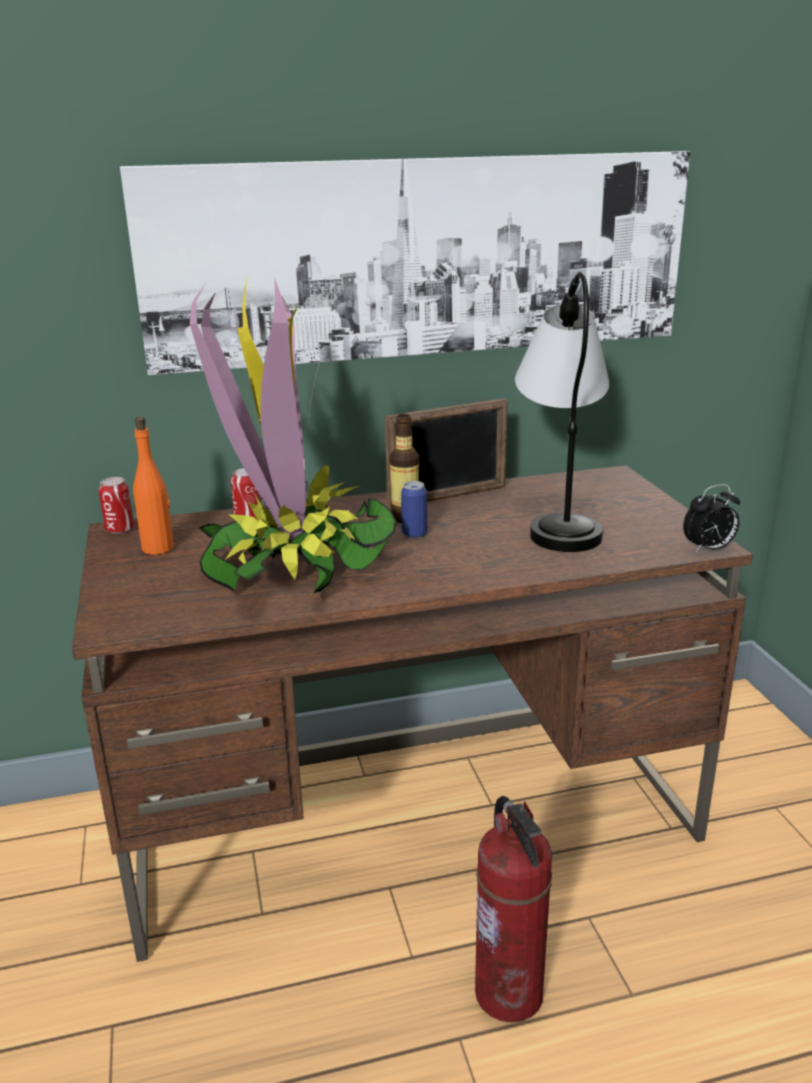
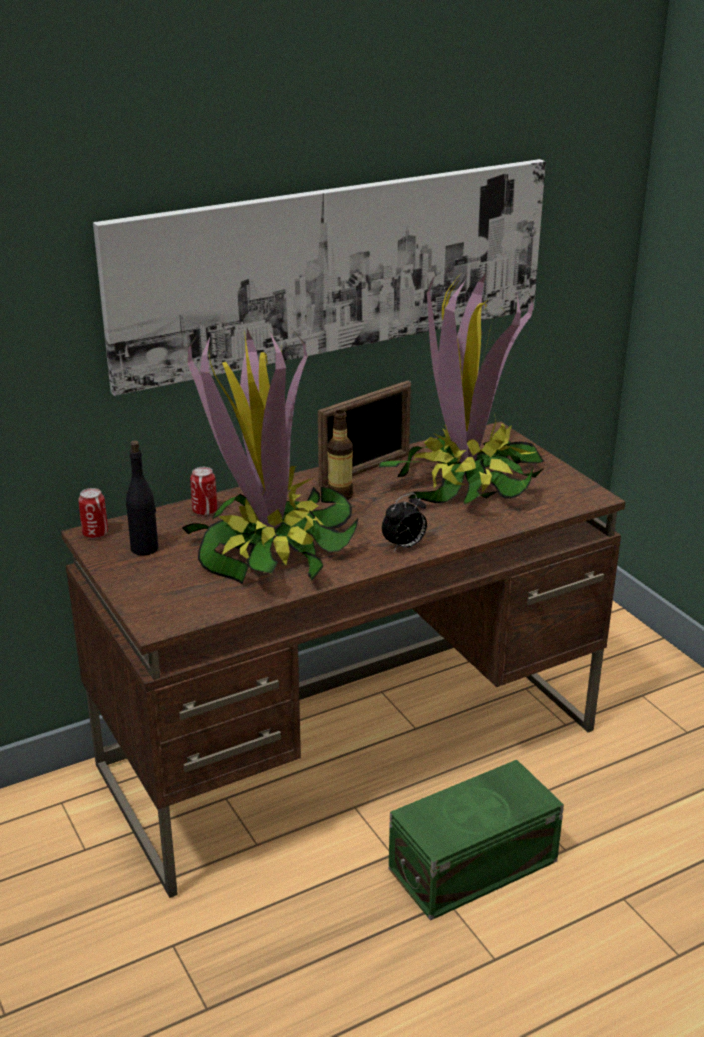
camera: 15 degrees left, 5 degrees up
orange bottle [133,416,174,555] -> black bottle [126,440,158,555]
can [401,481,427,538] -> none
fire extinguisher [475,796,552,1023] -> green storage box [389,760,564,921]
table lamp [515,272,609,552] -> potted plant [379,267,545,504]
alarm clock [683,484,740,553] -> alarm clock moved to [382,493,427,551]

